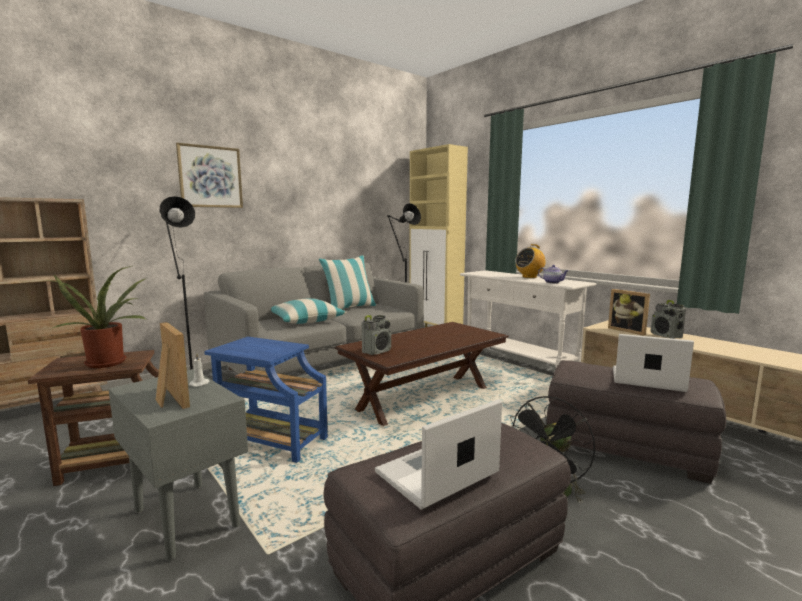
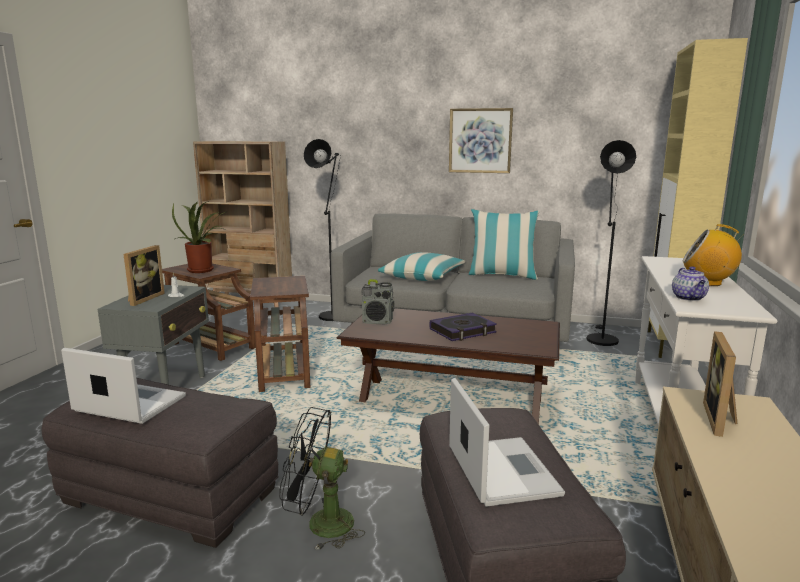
camera: 55 degrees right, 5 degrees up
picture [176,143,243,208] -> picture moved to [449,108,513,173]
blue side table [204,337,328,463] -> brown side table [250,276,311,392]
radio [651,300,686,339] -> none
none -> book [430,312,497,341]

